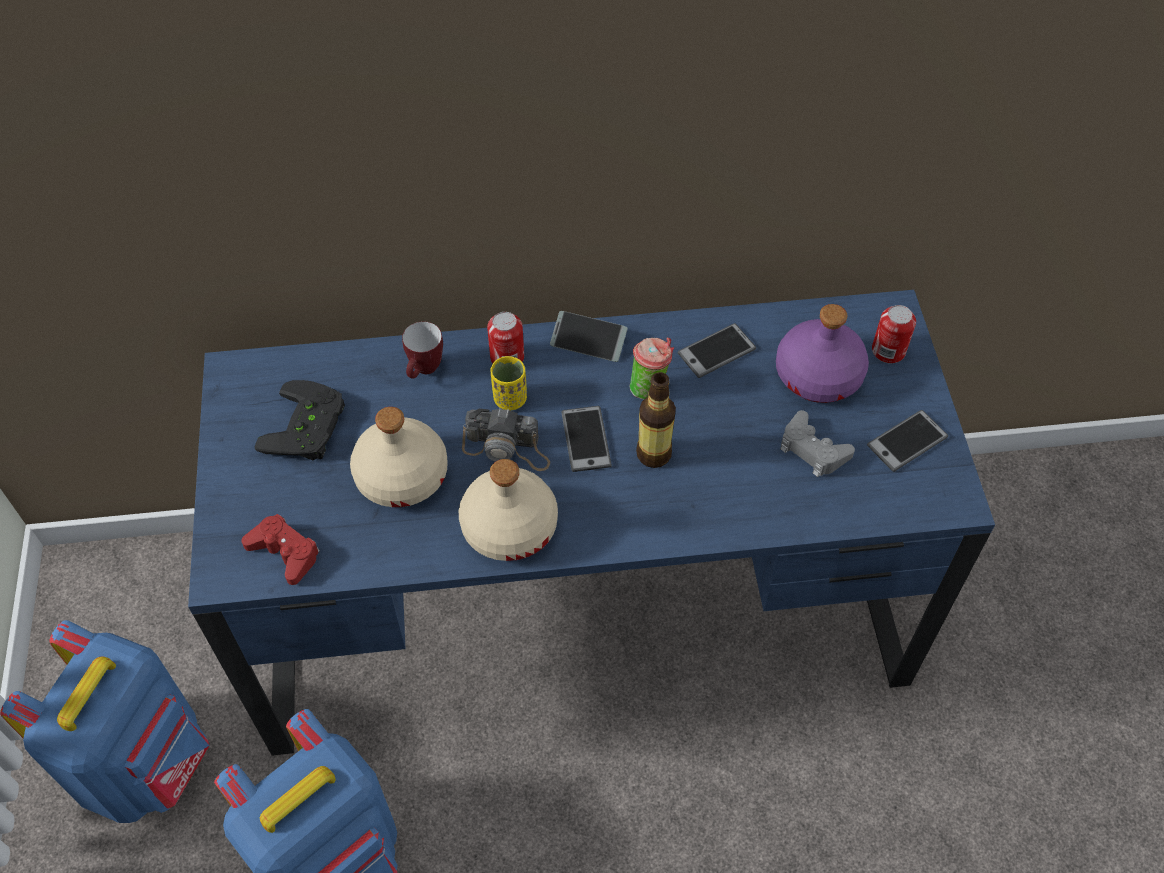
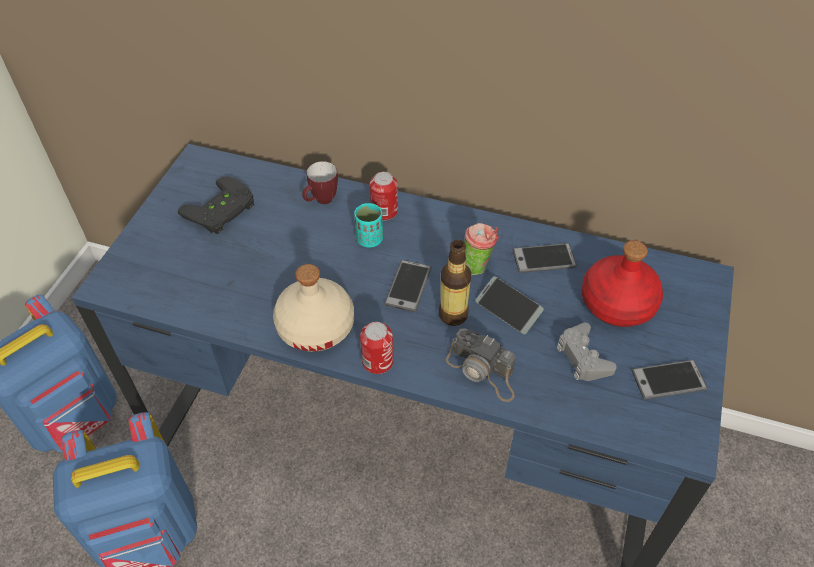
camera: 25 degrees right, 5 degrees down
red game controller [241,514,320,585] -> none
beige bottle [350,407,448,507] -> none
camera [462,408,550,471] -> camera moved to [446,329,516,402]
yellow cup [491,356,527,410] -> turquoise cup [354,203,383,248]
phone [550,311,628,362] -> phone moved to [475,276,544,335]
purple bottle [776,304,869,403] -> red bottle [582,240,663,327]
can [872,305,916,363] -> can moved to [360,322,394,374]

